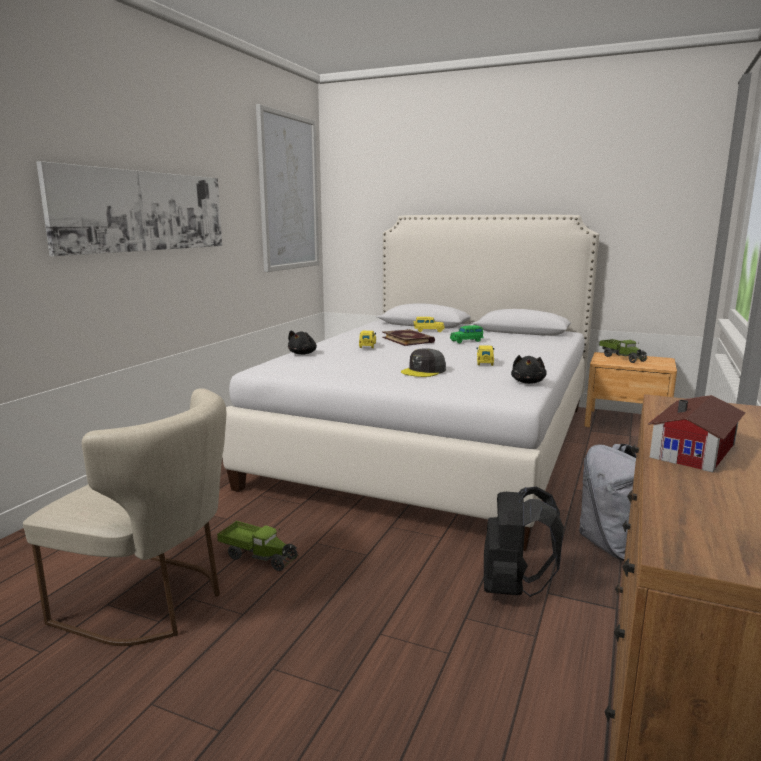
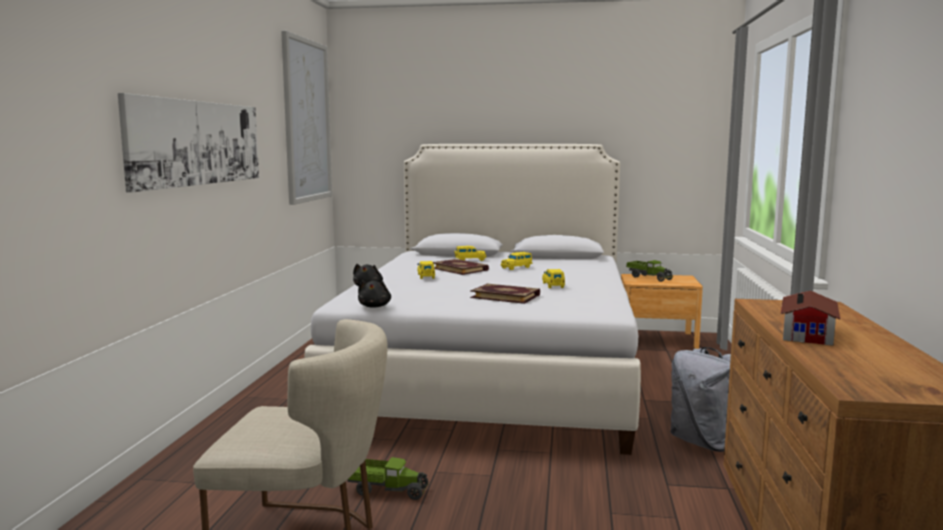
camera: 15 degrees left, 5 degrees down
grey cap [401,348,446,377] -> book [470,284,540,304]
green toy car [450,325,484,343] -> yellow toy car [501,252,532,270]
black backpack [484,487,564,597] -> none
black plush toy [511,355,547,384] -> black plush toy moved to [358,280,391,308]

